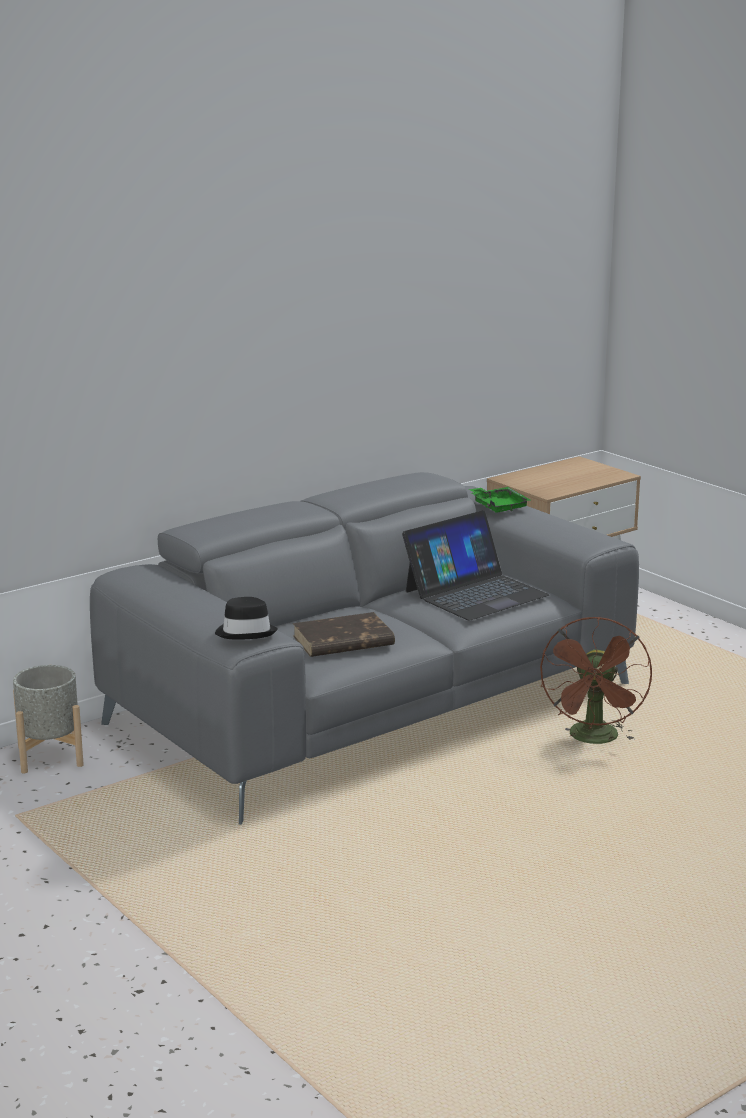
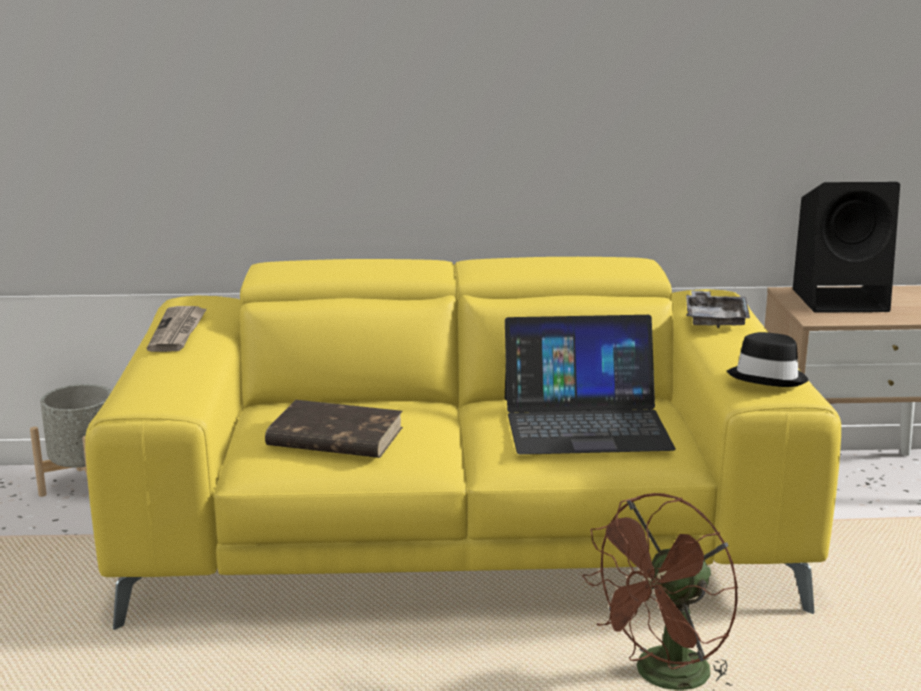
camera: 35 degrees right, 0 degrees up
grey sofa [90,472,639,825] -> yellow sofa [85,257,841,630]
black hat [215,597,278,640] -> black hat moved to [726,332,808,387]
green tray [469,487,531,512] -> grey tray [686,290,750,328]
none -> newspaper [147,306,207,352]
none -> black speaker [793,182,900,313]

